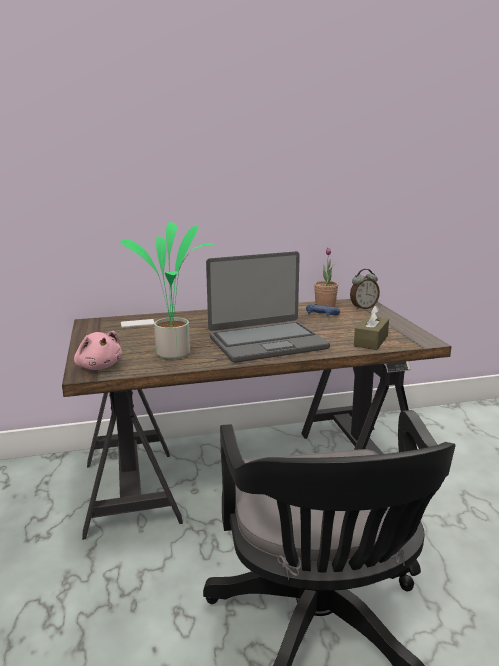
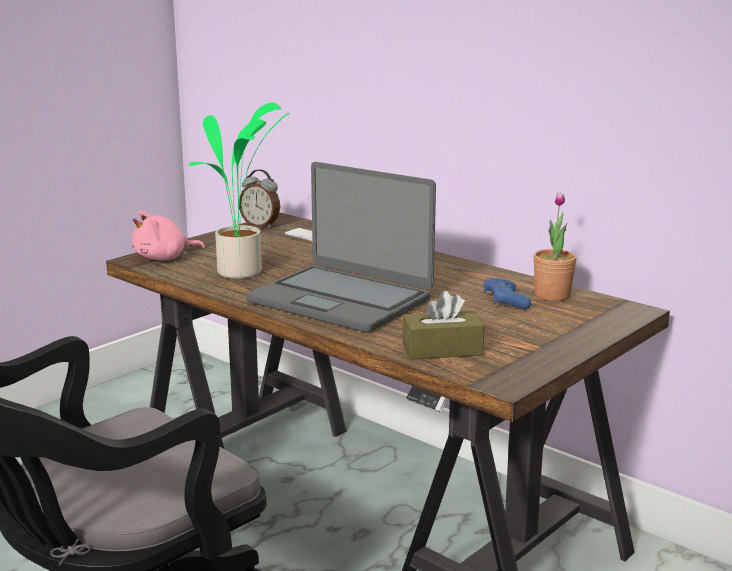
camera: 55 degrees right, 0 degrees up
pink plush toy [74,331,122,370] -> pink plush toy turned 45 degrees clockwise [132,211,205,260]
alarm clock [350,269,380,310] -> alarm clock moved to [239,169,280,229]

